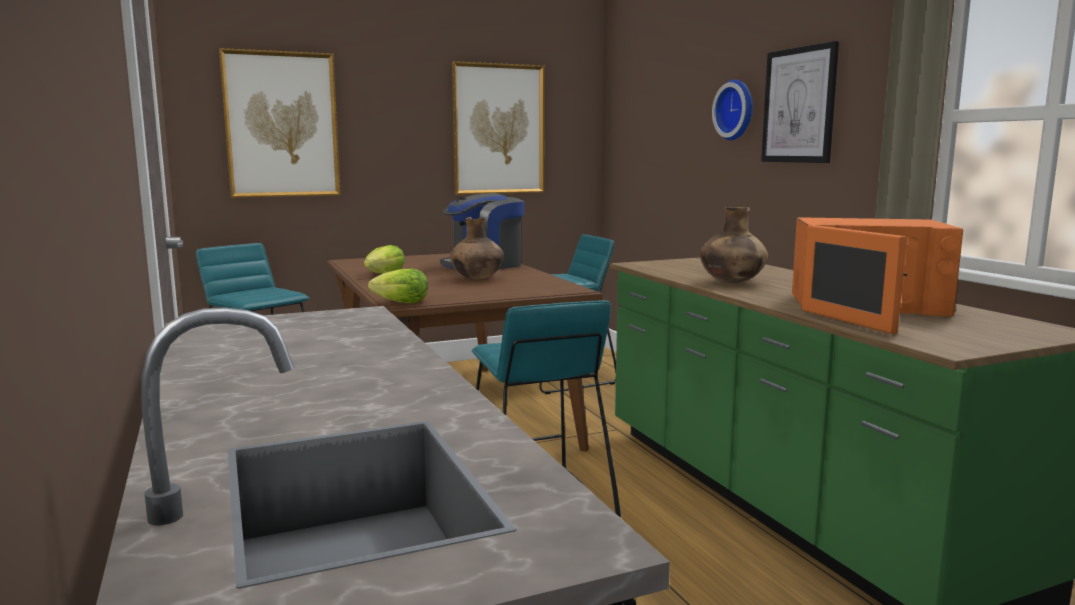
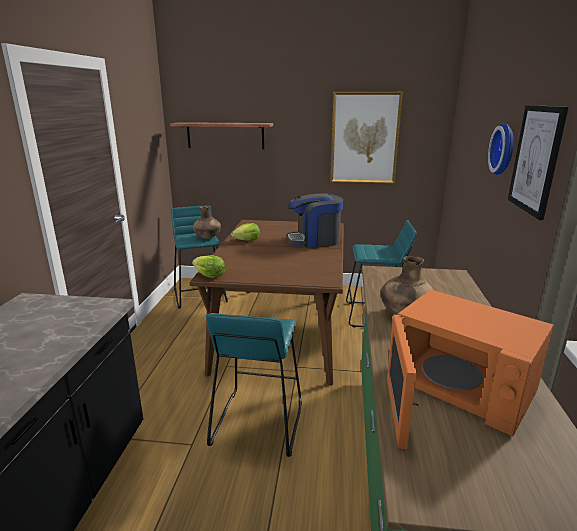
camera: 30 degrees right, 10 degrees up
picture [219,48,341,198] -> shelf [170,122,273,149]
brown vase [450,217,504,279] -> brown vase moved to [193,206,221,239]

